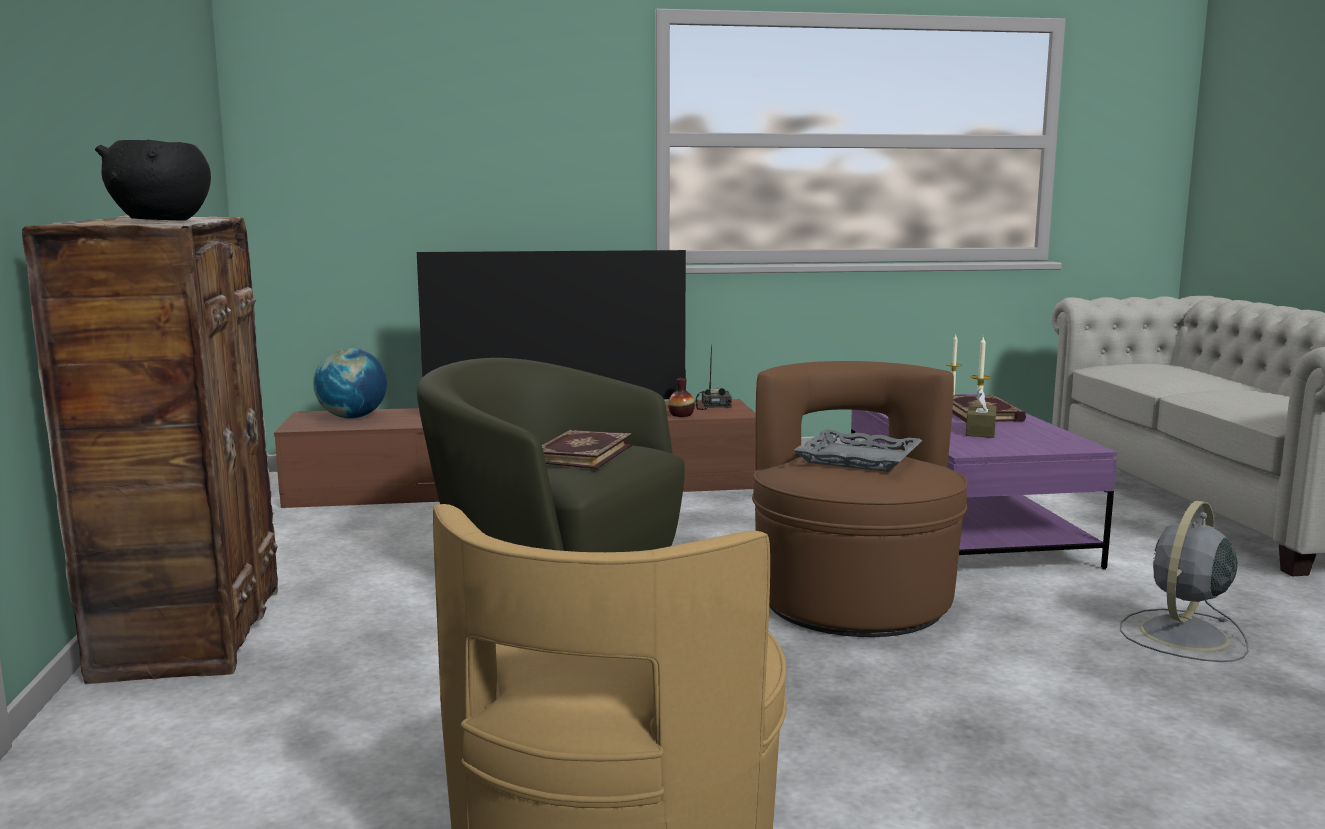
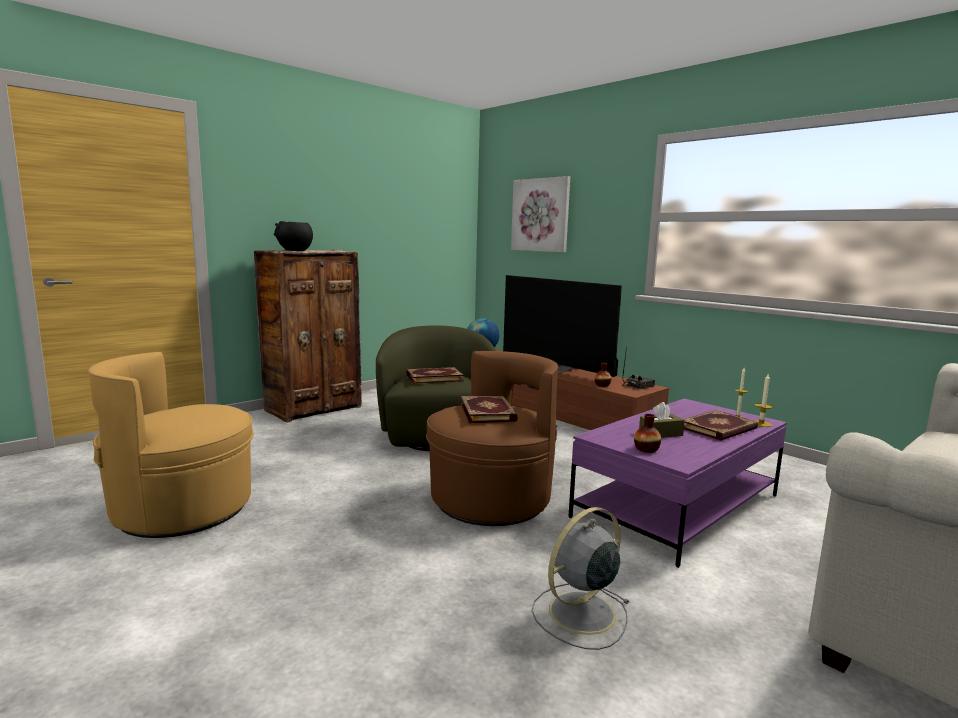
camera: 55 degrees right, 0 degrees up
grey tray [794,429,923,472] -> book [461,395,518,423]
grey fan [1120,501,1248,662] -> grey fan turned 45 degrees counterclockwise [532,507,630,650]
none -> picture [511,176,570,252]
none -> vase [634,414,661,453]

